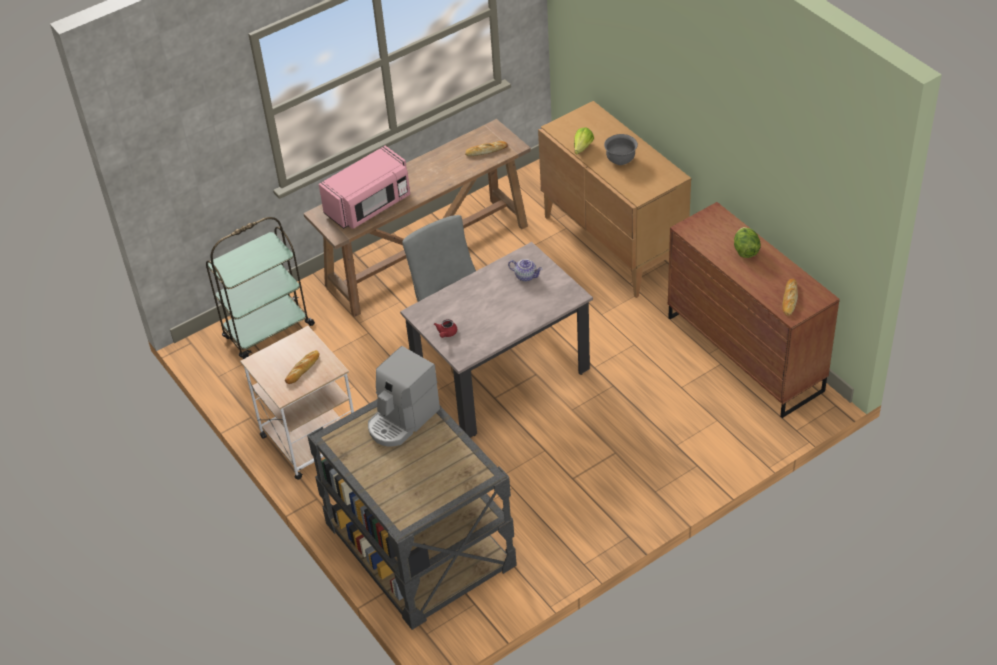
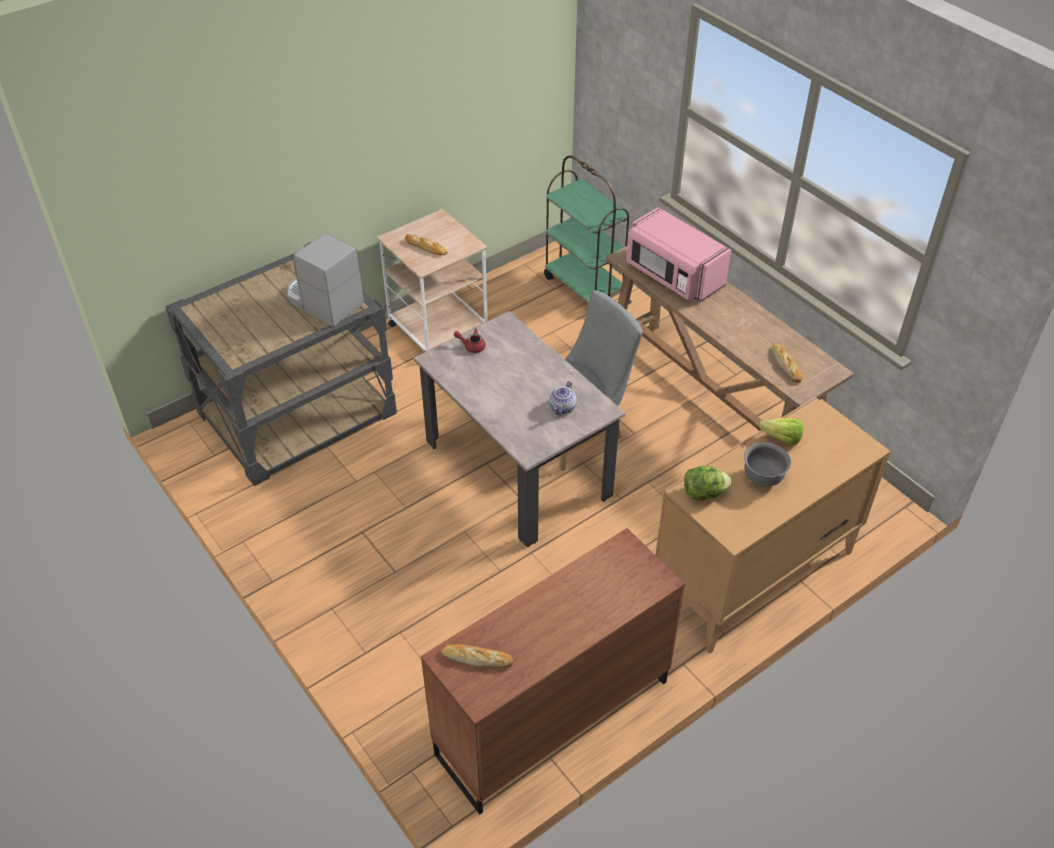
camera: 85 degrees right, 0 degrees up
lettuce [734,227,761,258] -> lettuce moved to [684,466,731,501]

